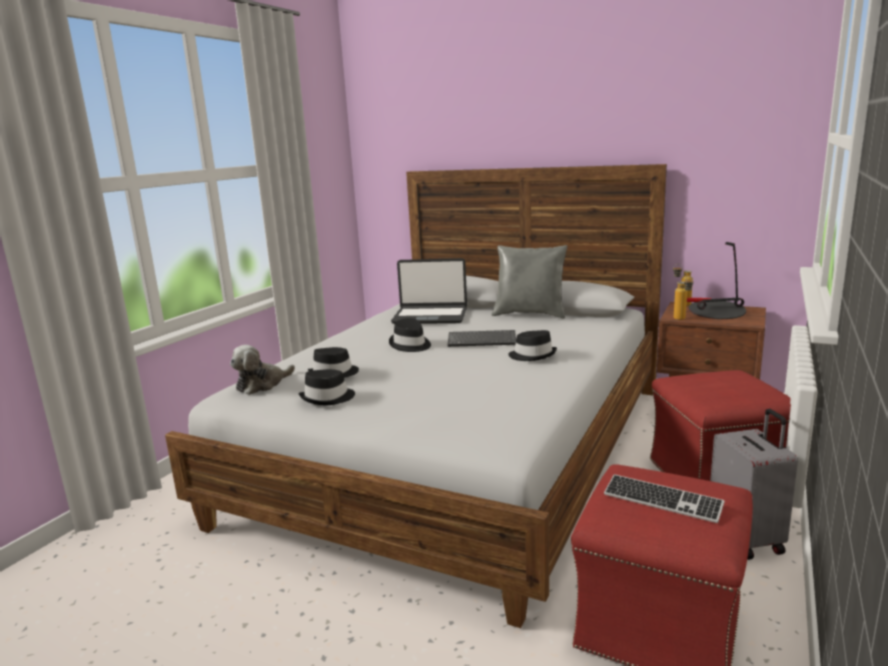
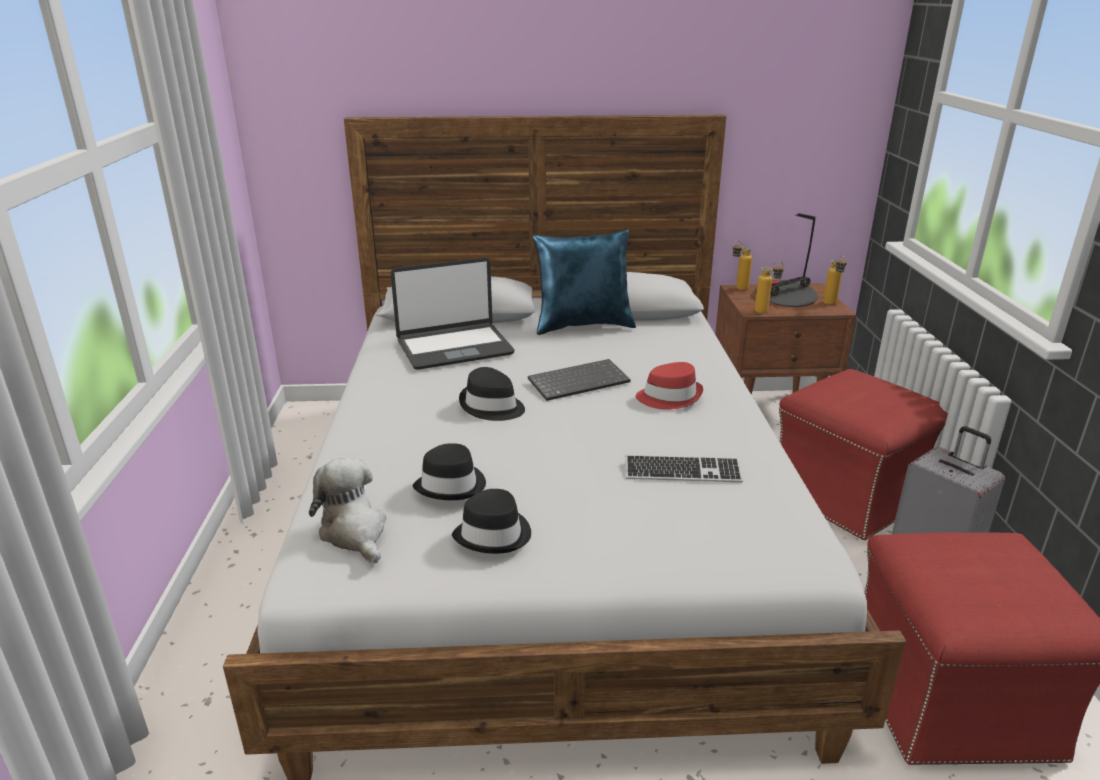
camera: 30 degrees left, 10 degrees up
plush toy [230,345,295,395] -> plush toy turned 135 degrees clockwise [309,458,386,563]
grey pillow [492,245,567,319] -> blue pillow [533,230,636,335]
black hat [508,330,557,361] -> red hat [636,362,703,410]
keyboard [604,474,724,523] -> keyboard moved to [626,455,743,482]
none -> bottle [823,255,847,305]

